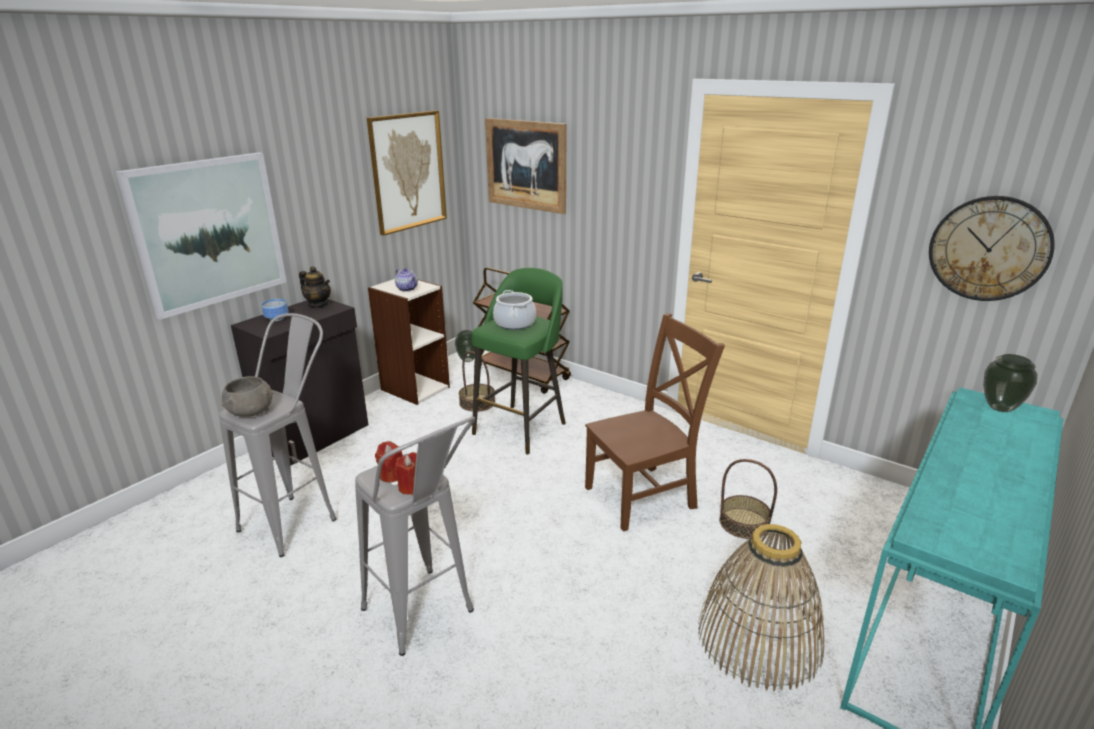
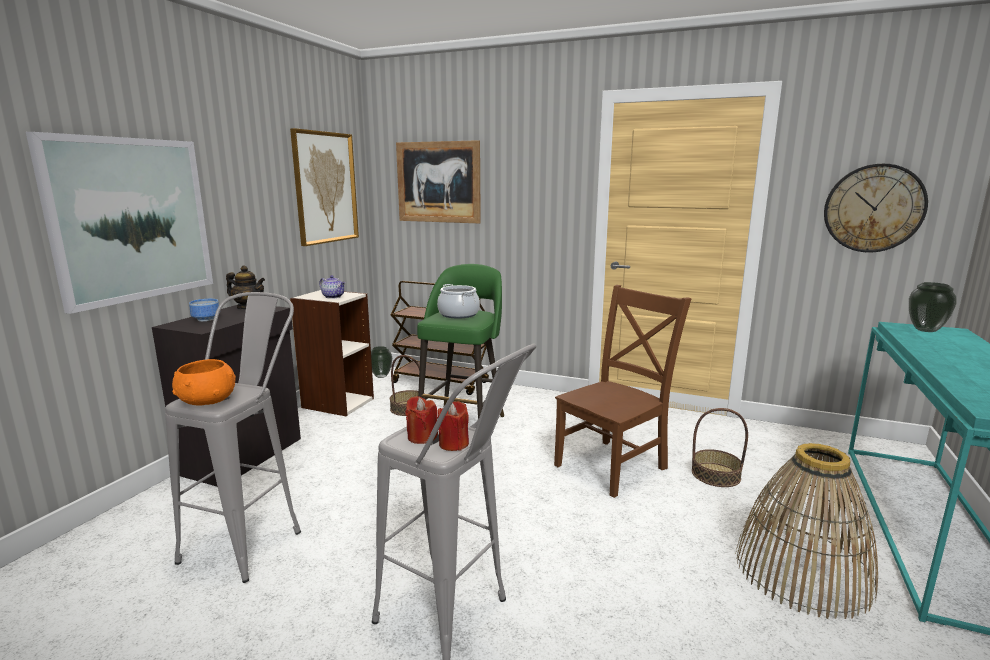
camera: 15 degrees left, 10 degrees down
grey bowl [221,376,273,416] -> orange bowl [172,359,235,406]

